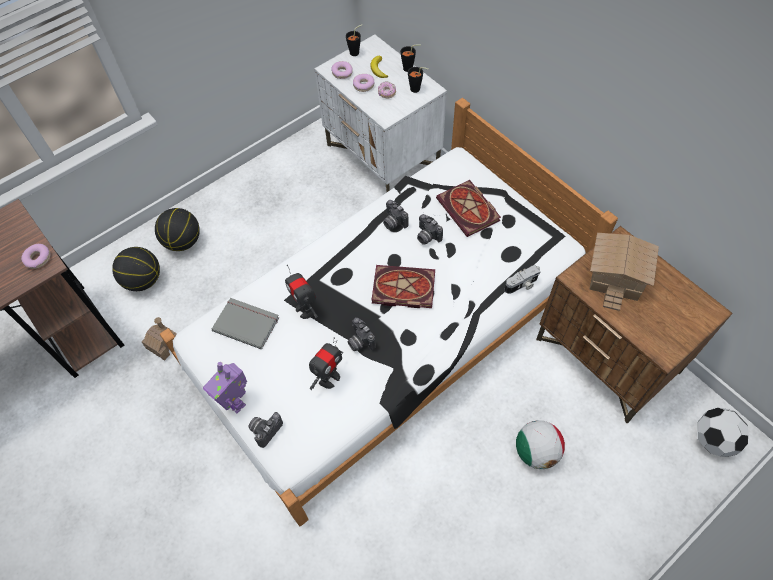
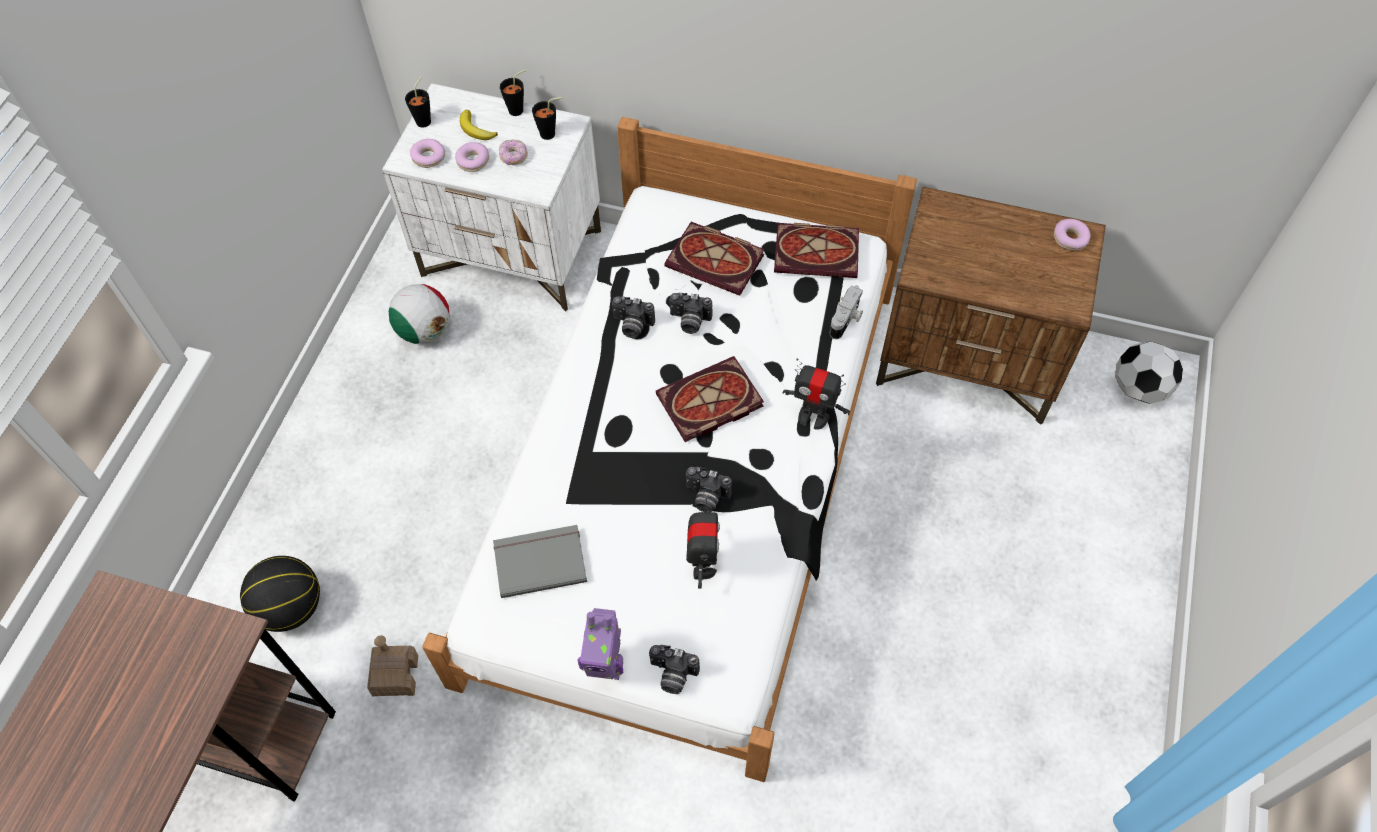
camera: 35 degrees left, 0 degrees up
donut [21,244,51,269] -> donut moved to [1054,219,1091,250]
basketball [155,208,200,251] -> none
camera [249,412,283,448] -> camera turned 75 degrees counterclockwise [649,645,700,694]
toy robot [285,265,318,319] -> toy robot moved to [783,358,850,430]
football [516,420,565,469] -> football moved to [389,284,450,344]
toy house [590,233,659,311] -> none
none -> book [774,223,859,278]

